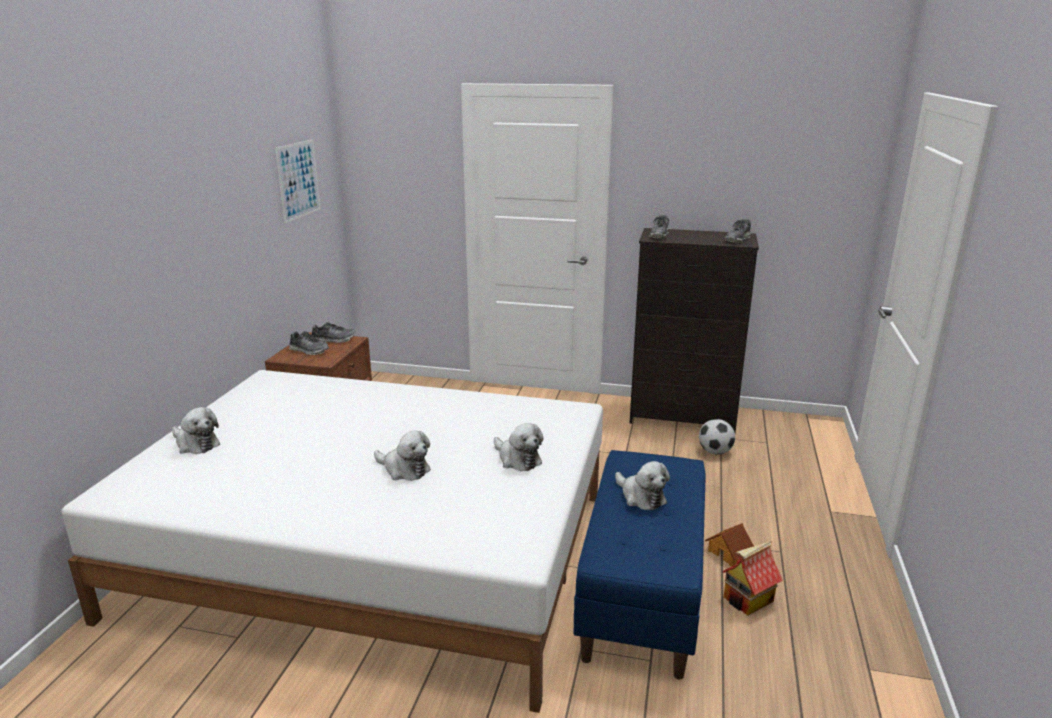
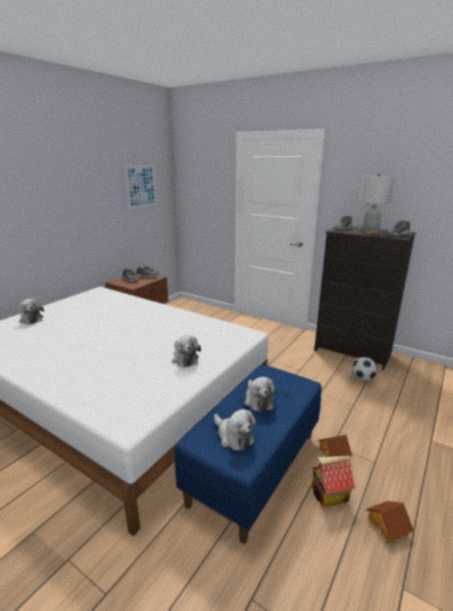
camera: 20 degrees right, 0 degrees up
plush toy [374,430,431,481] -> plush toy moved to [214,409,256,451]
none -> grey table lamp [360,173,395,234]
none -> toy house [366,501,414,543]

